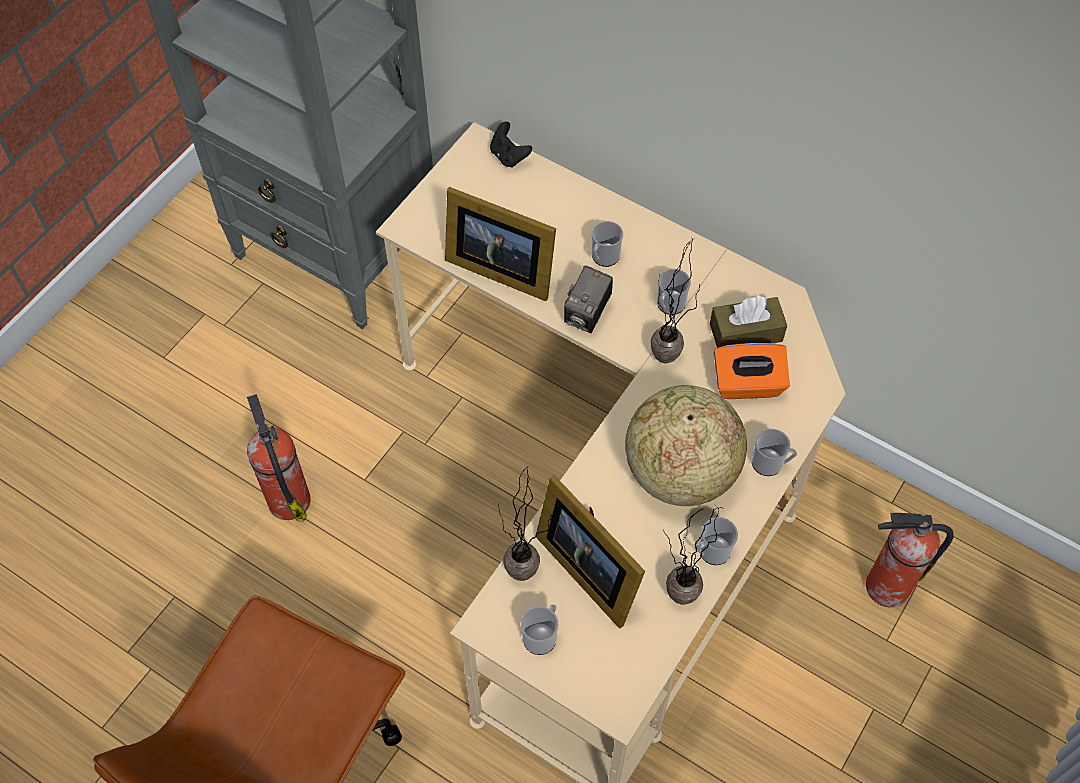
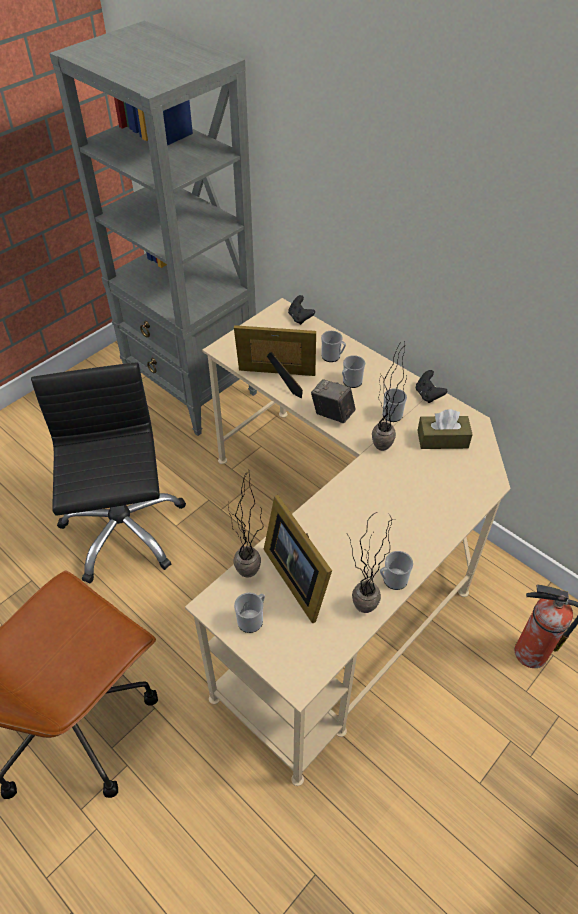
camera: 10 degrees right, 10 degrees down
fire extinguisher [247,394,311,522] -> black office chair [31,362,186,583]
picture frame [445,187,556,301] -> picture frame turned 150 degrees clockwise [234,325,316,398]
camera [564,265,613,333] -> camera turned 90 degrees clockwise [311,379,356,423]
globe [625,385,747,506] -> none
orange tissue box [714,343,790,399] -> none
mug [752,429,797,476] -> mug moved to [321,331,346,362]
none -> black game controller [416,370,447,403]

